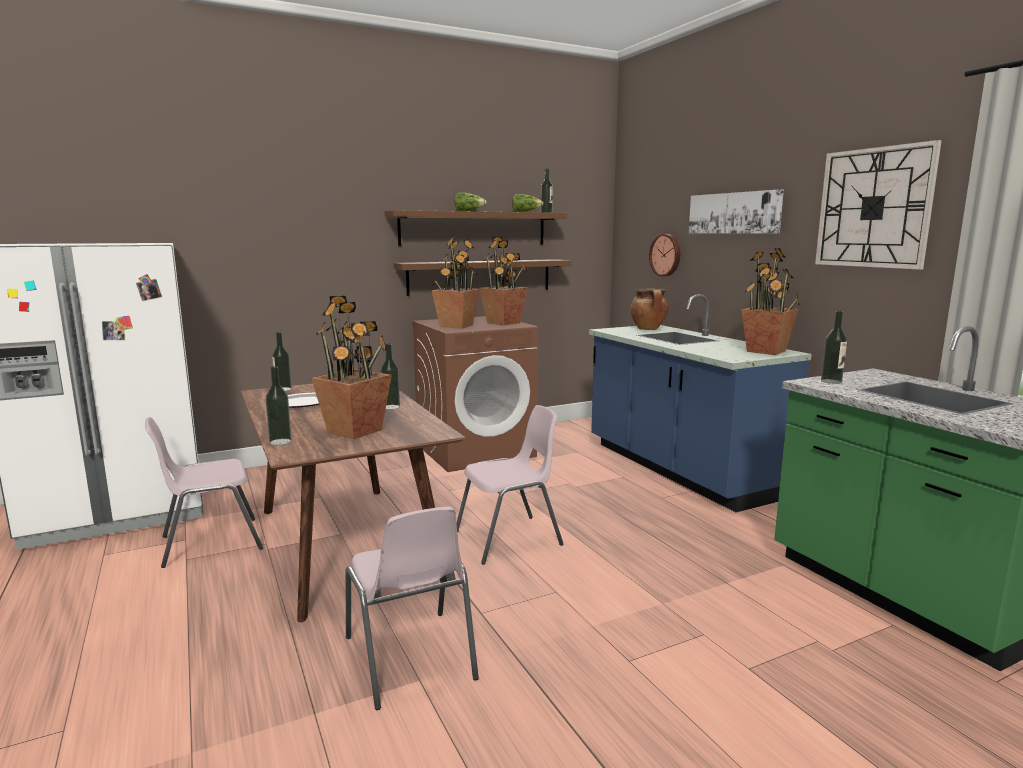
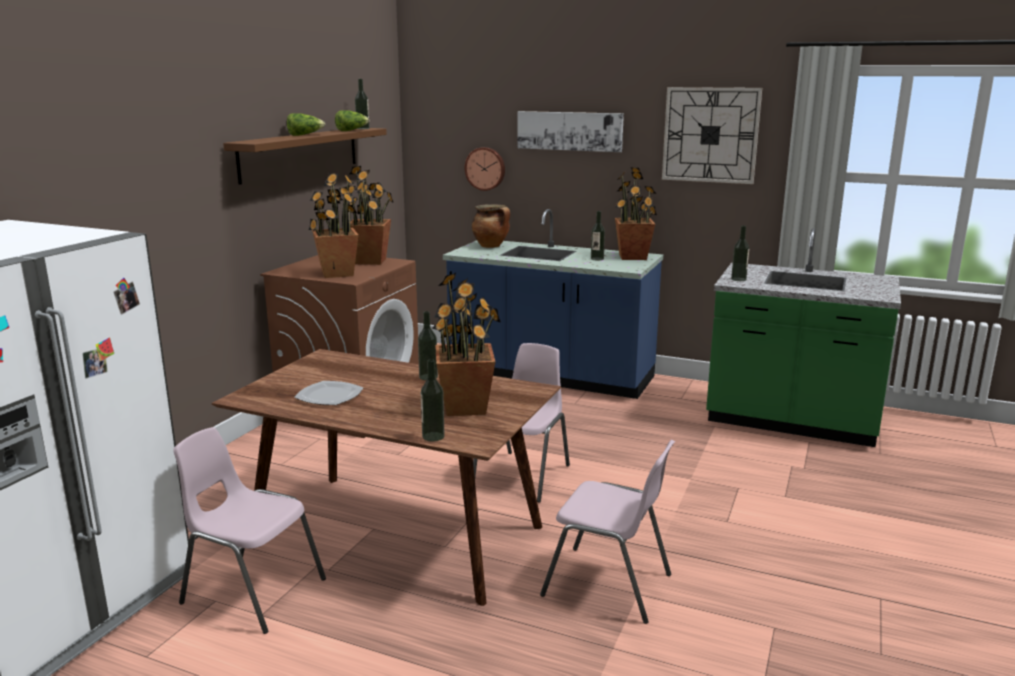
camera: 40 degrees left, 5 degrees up
pink chair [145,417,263,568] -> pink chair turned 90 degrees clockwise [173,427,326,634]
bottle [272,332,292,391] -> bottle moved to [591,211,605,261]
brown shelf [394,259,572,296] -> none

